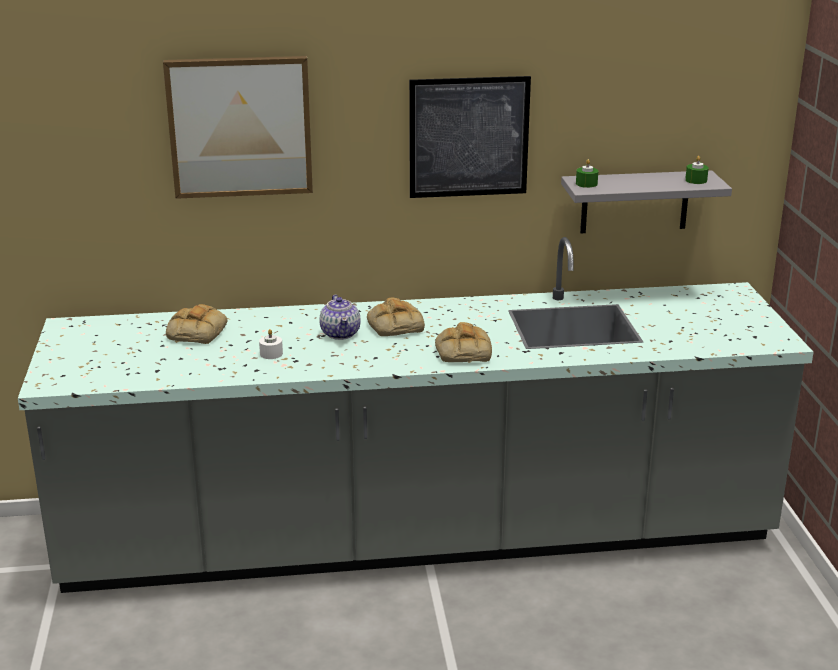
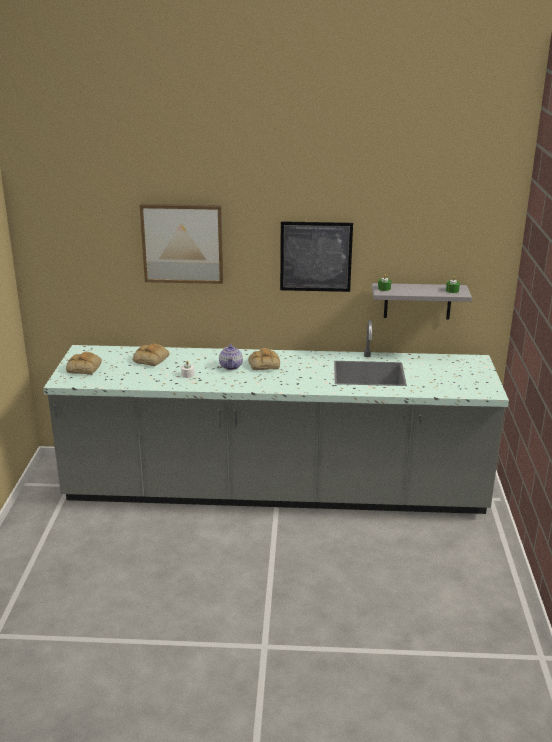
camera: 10 degrees right, 0 degrees up
bread [435,322,492,362] -> bread moved to [66,352,102,375]

